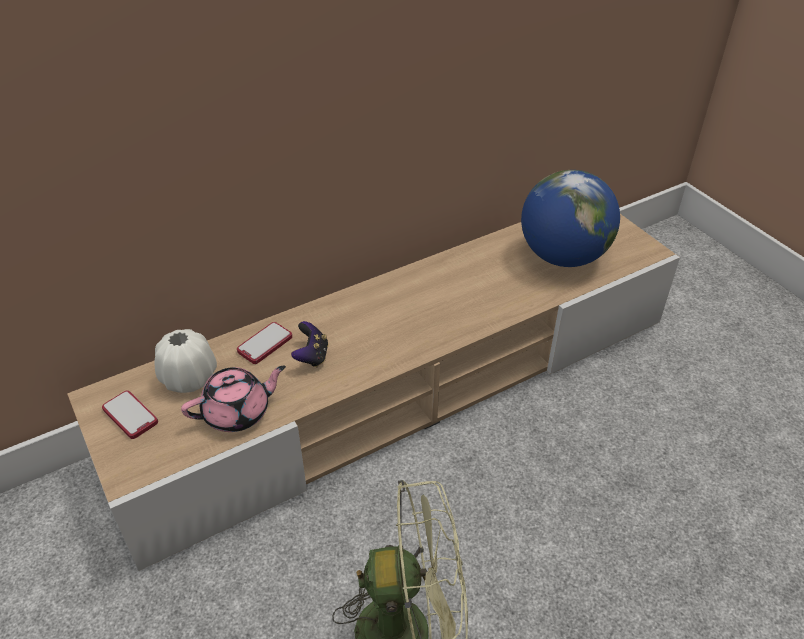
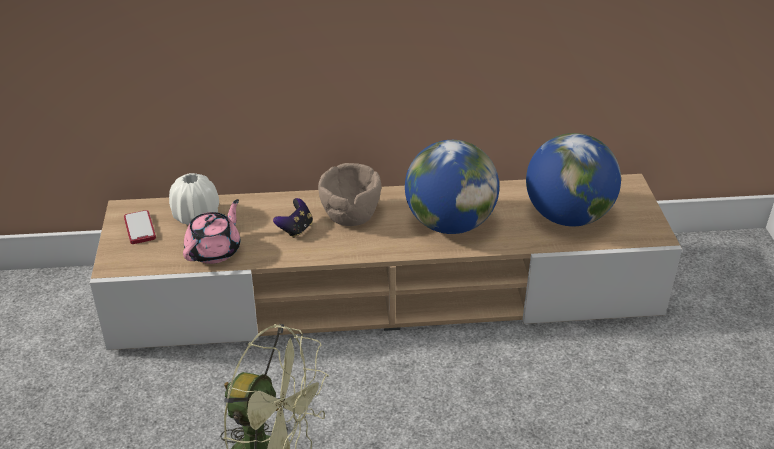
camera: 25 degrees right, 5 degrees down
pink teapot [181,365,286,432] -> pink teapot turned 60 degrees counterclockwise [183,199,240,264]
phone [237,322,292,364] -> none
none -> brown bowl [318,163,381,226]
none -> globe [405,140,499,234]

